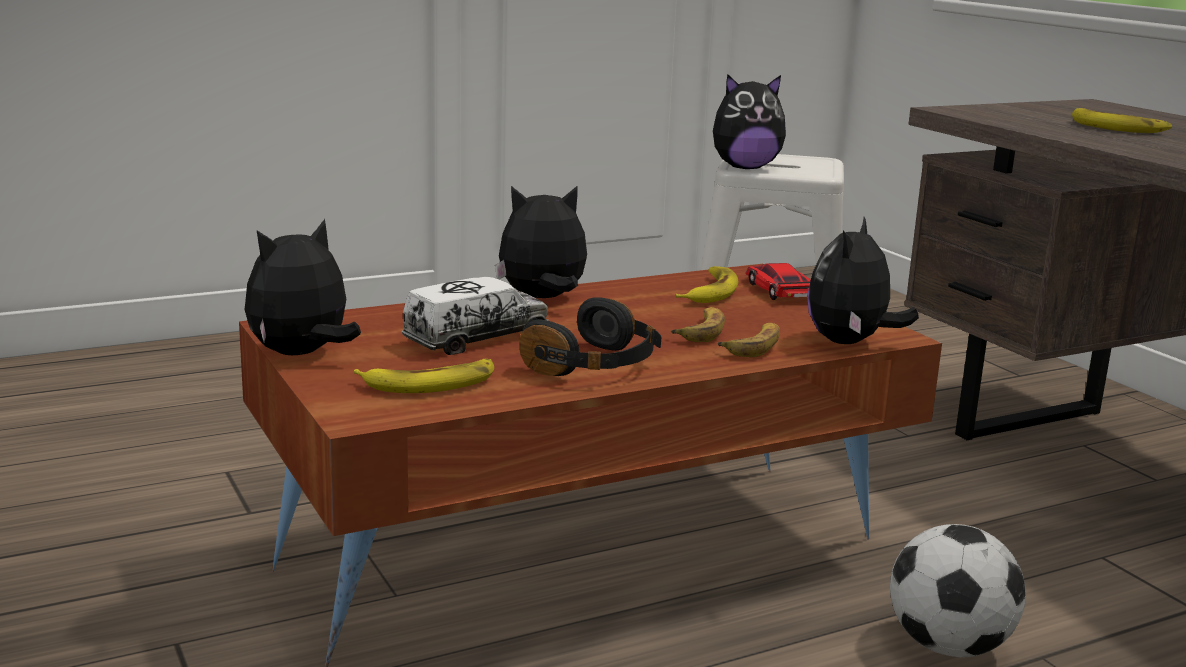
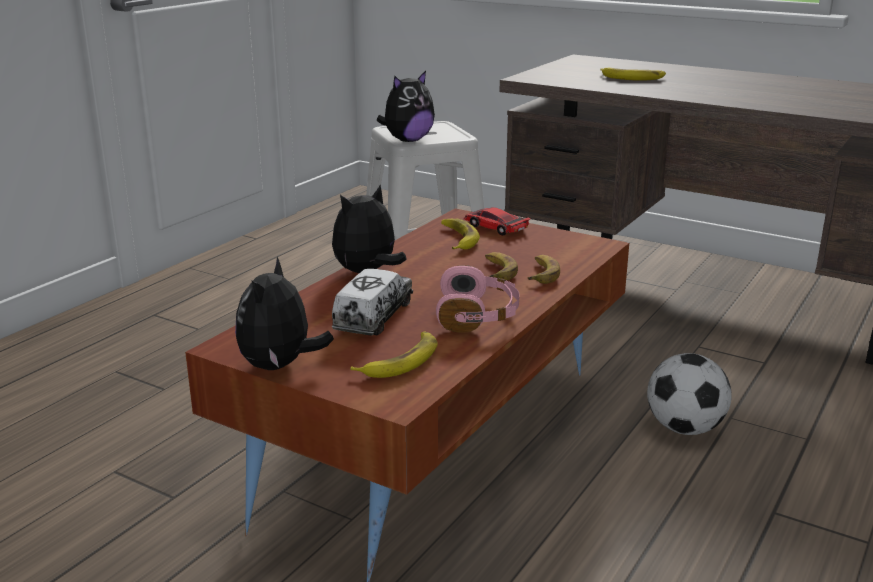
camera: 30 degrees left, 5 degrees up
black headphones [519,298,662,376] -> pink headphones [436,265,520,333]
plush toy [807,217,919,344] -> none

